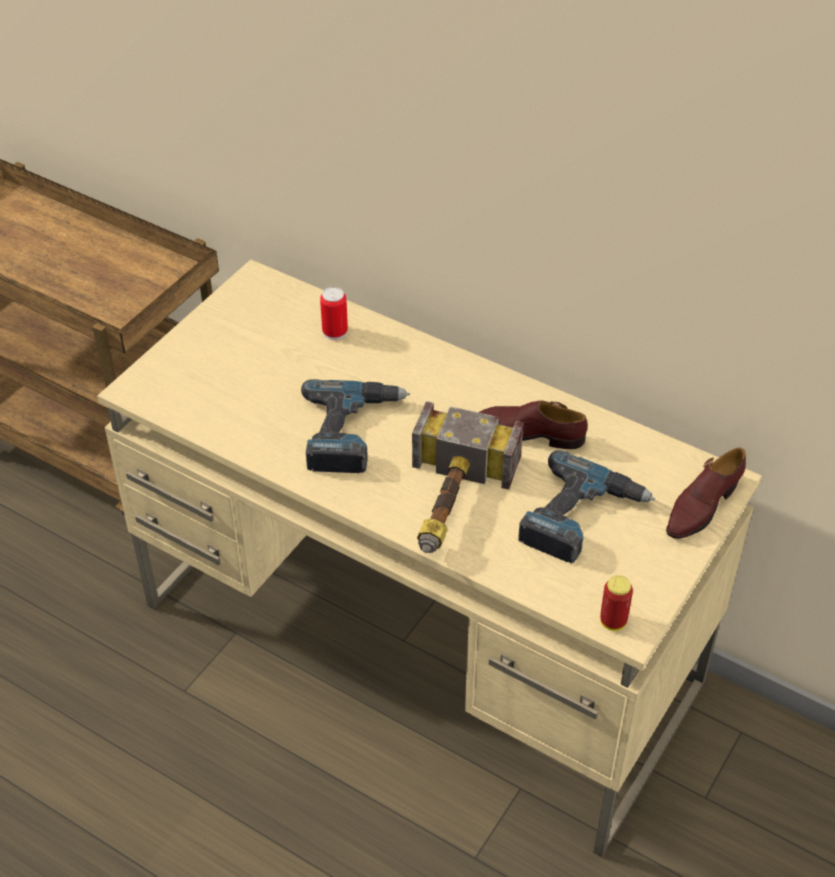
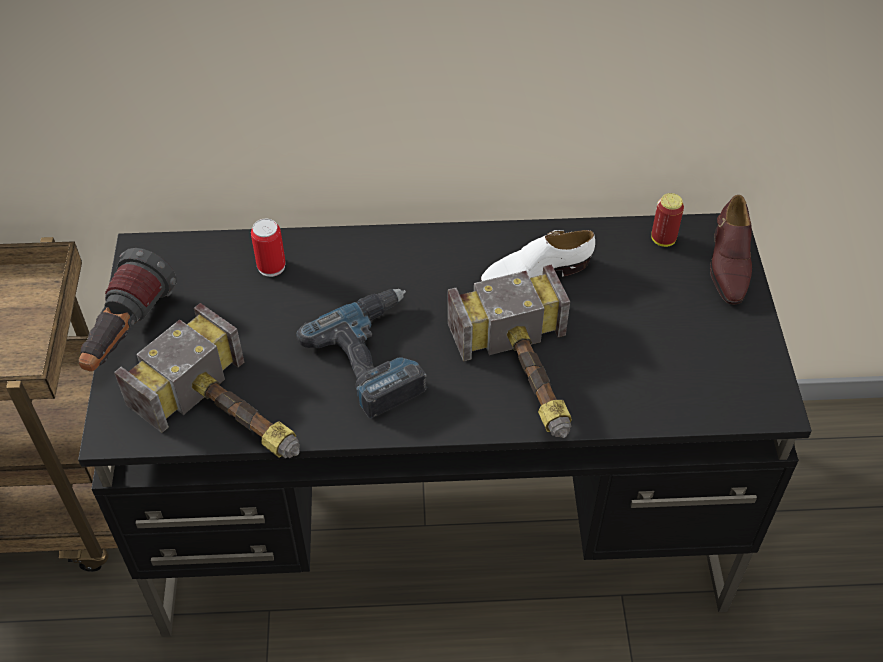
camera: 35 degrees left, 5 degrees up
beige desk [98,259,762,857] -> black desk [78,213,812,637]
brown shoe [479,401,588,449] -> white shoe [480,230,595,281]
power drill [518,450,655,563] -> none
can [600,575,633,631] -> can moved to [651,193,684,247]
none -> flashlight [79,248,177,372]
none -> hammer [114,303,300,459]

